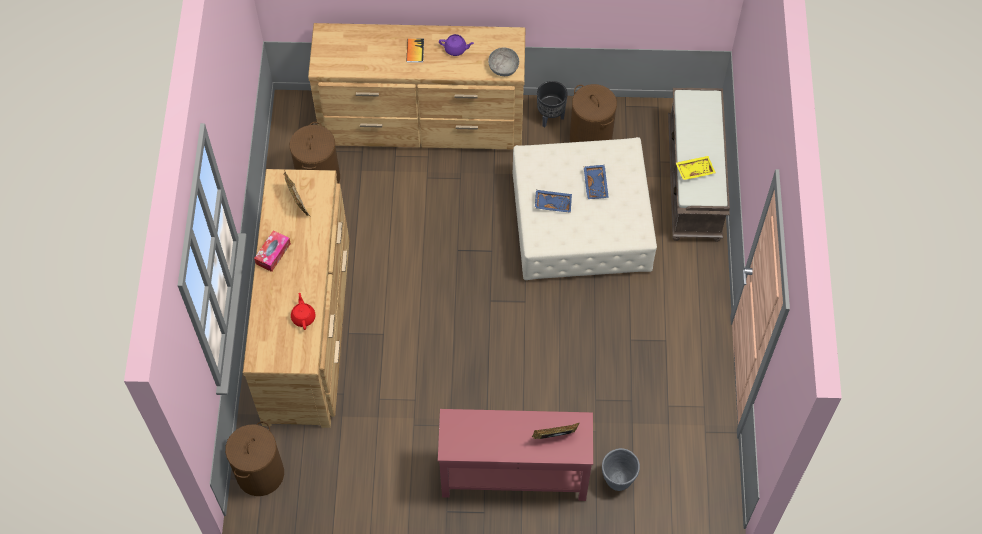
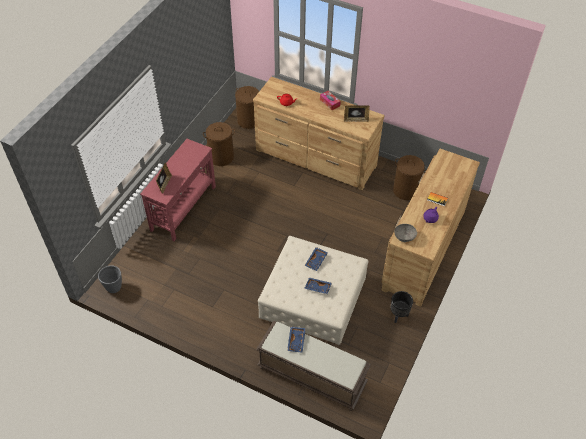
camera: 115 degrees right, 10 degrees down
brown laundry basket [570,84,617,142] -> brown laundry basket moved to [203,122,235,166]
grey planter [602,448,640,491] -> grey planter moved to [98,265,122,293]
yellow tray [676,156,716,180] -> blue tray [287,327,306,353]

